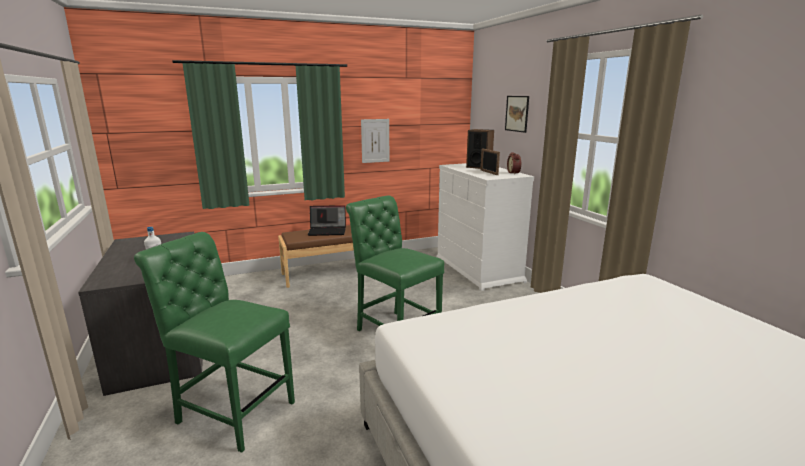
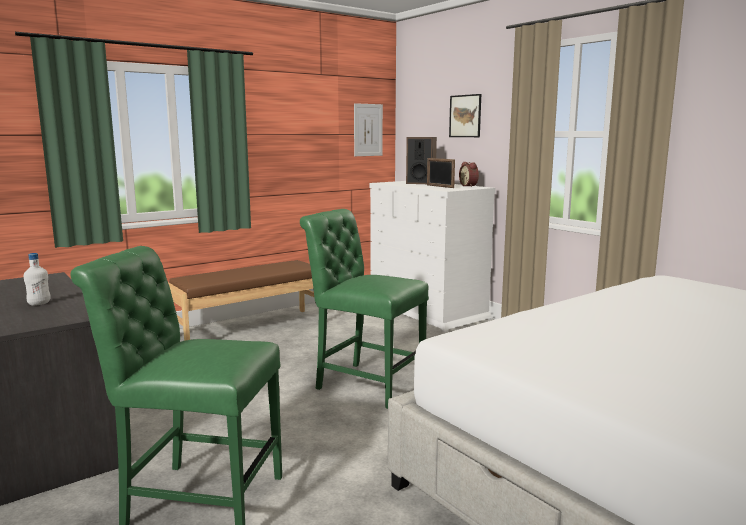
camera: 15 degrees left, 5 degrees down
laptop [308,205,346,236] -> none
picture [361,119,390,163] -> picture moved to [354,103,383,156]

